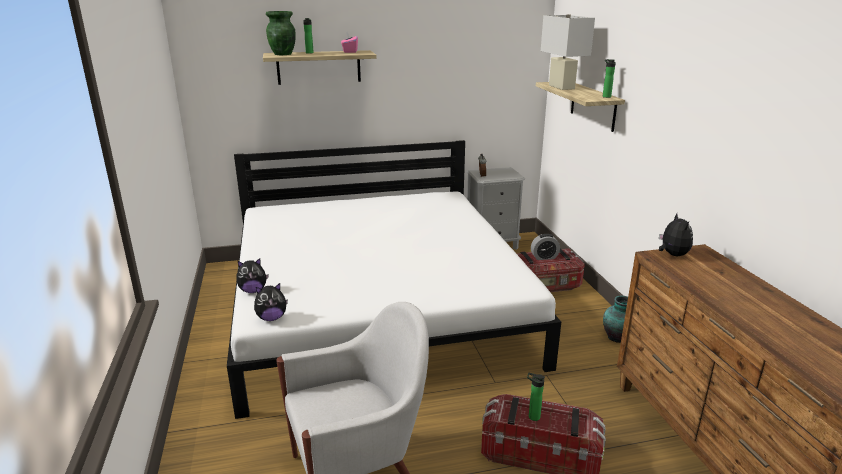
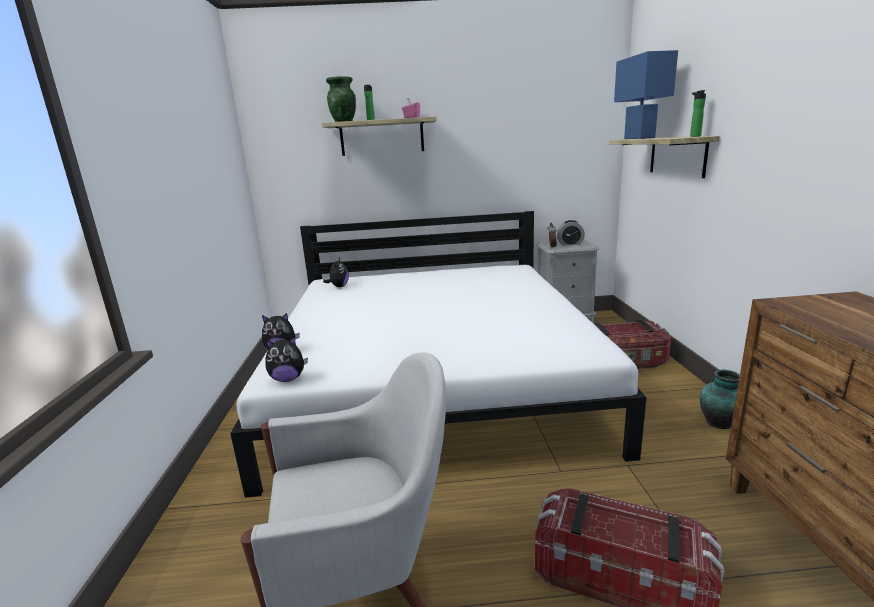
camera: 10 degrees right, 5 degrees down
bottle [527,373,545,421] -> none
alarm clock [531,234,560,260] -> alarm clock moved to [557,220,585,246]
white table lamp [541,14,595,90] -> blue table lamp [614,50,678,139]
plush toy [659,213,693,256] -> plush toy moved to [323,258,349,287]

